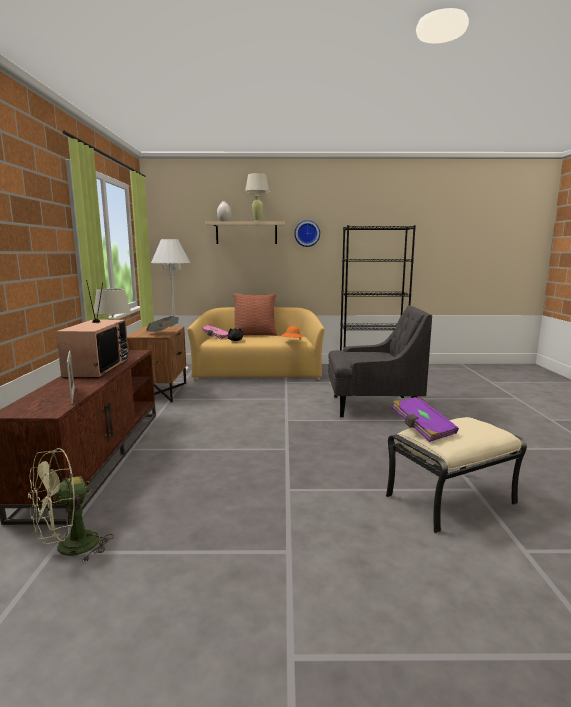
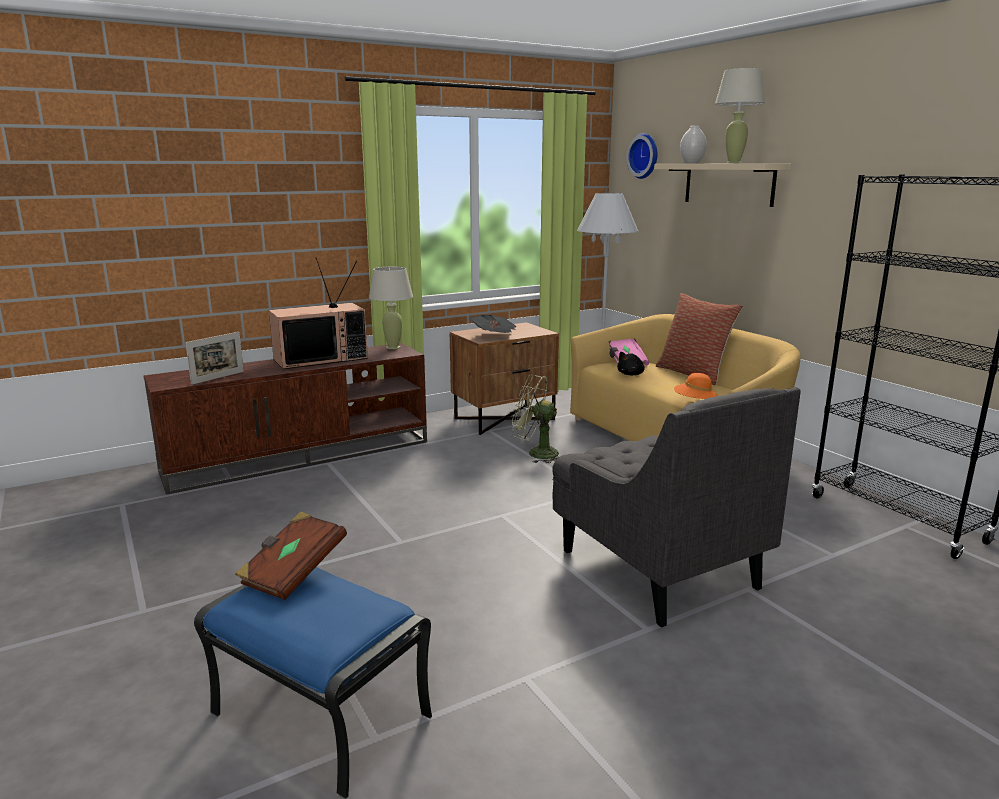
camera: 60 degrees right, 5 degrees up
green fan [28,448,114,563] -> green fan moved to [512,375,559,463]
wall clock [294,220,320,247] -> wall clock moved to [626,133,657,179]
beige ottoman [386,417,527,534] -> blue ottoman [194,567,432,799]
purple book [392,396,459,442] -> brown book [235,511,347,600]

